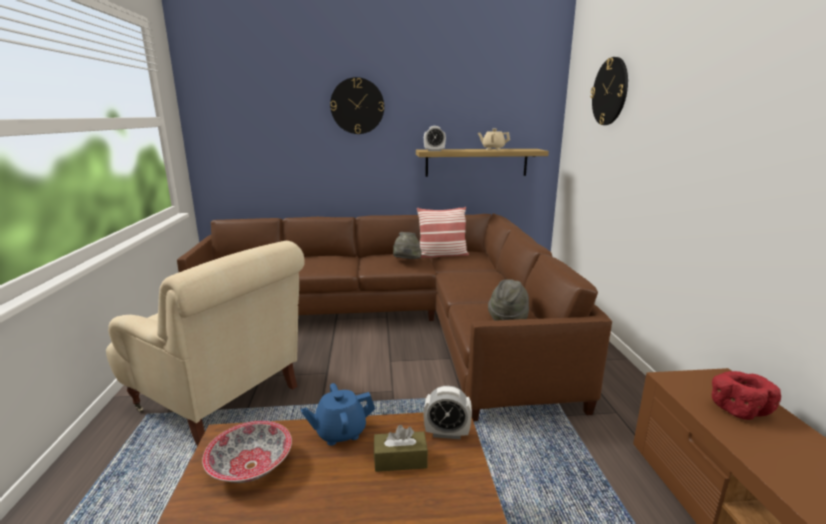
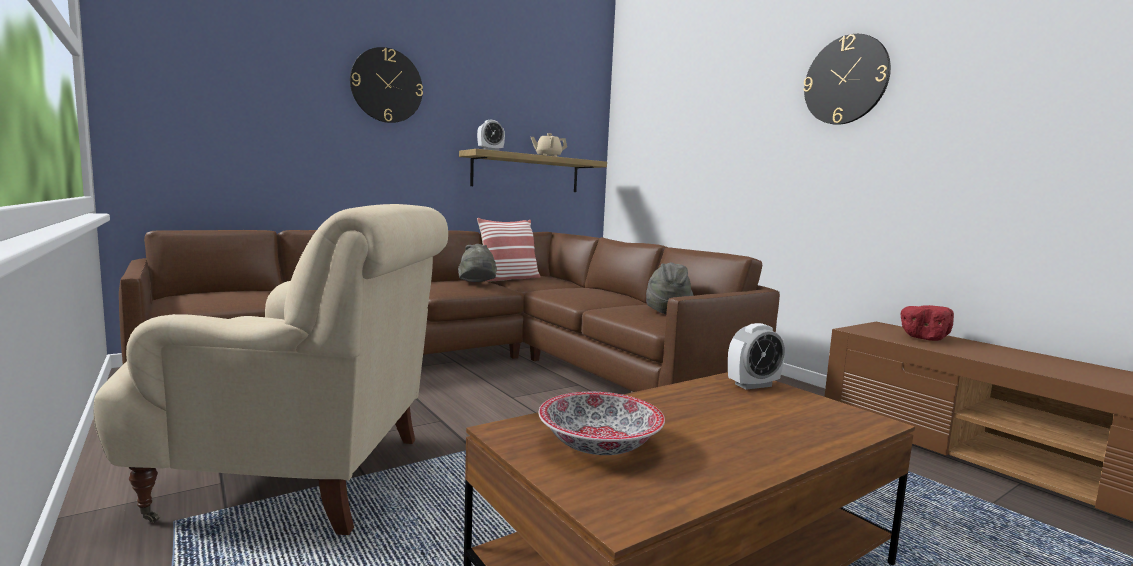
camera: 30 degrees left, 10 degrees down
blue teapot [301,383,375,446] -> none
brown tissue box [374,425,428,472] -> none
wall clock [590,57,628,125] -> wall clock moved to [803,34,891,125]

